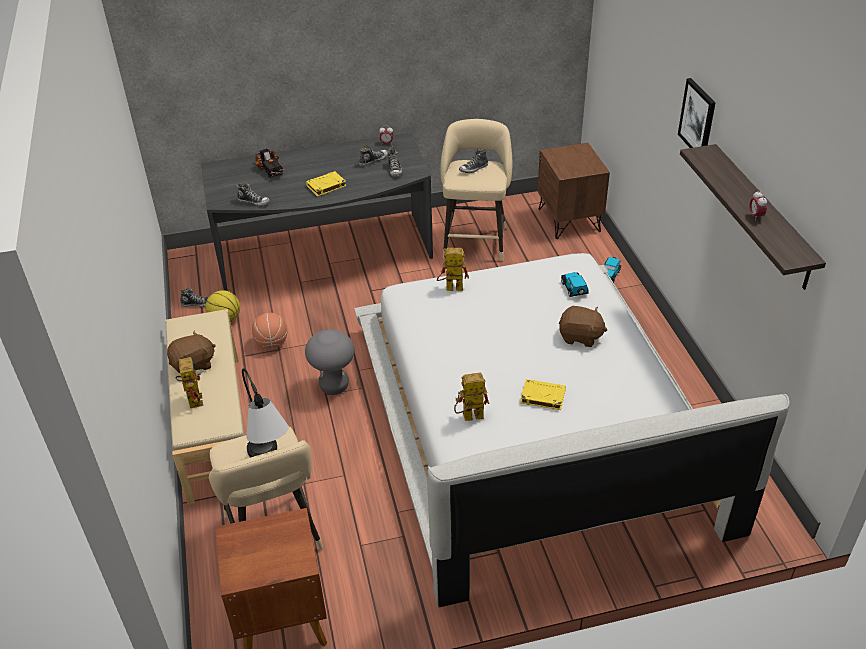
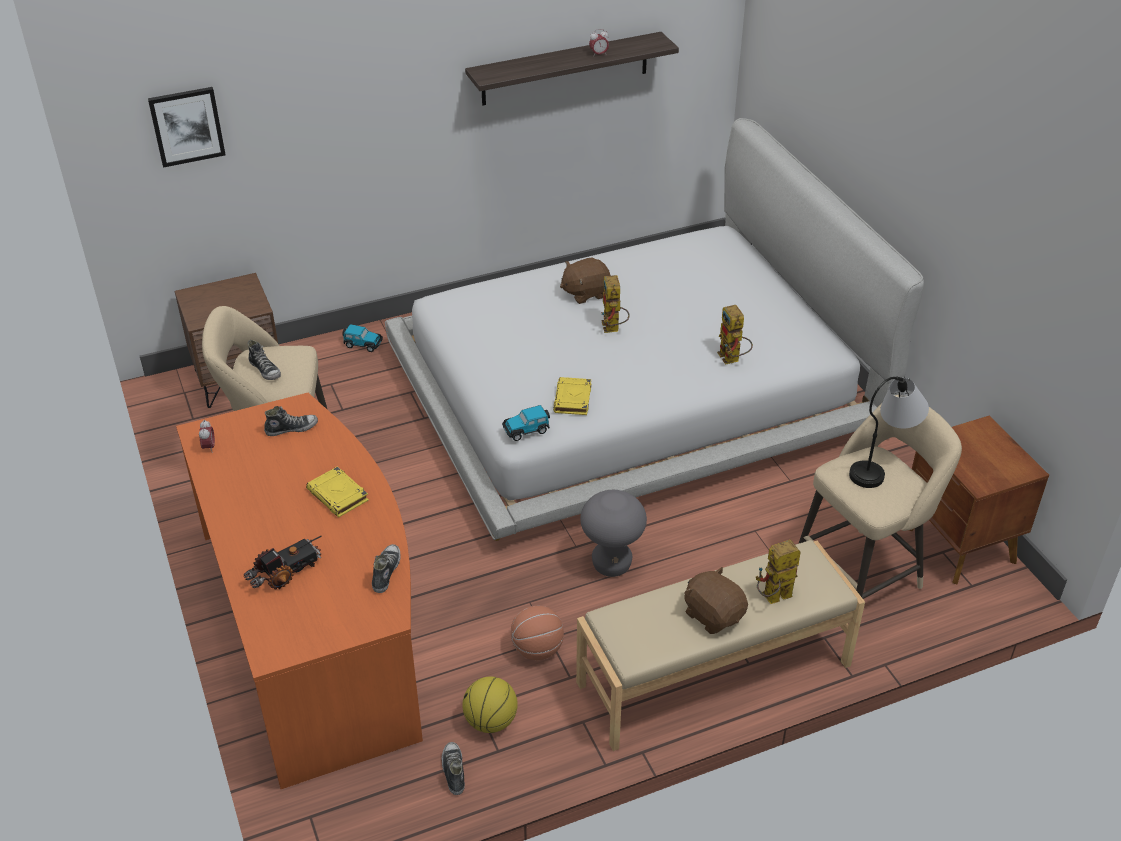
camera: 100 degrees left, 0 degrees up
grey desk [201,133,433,291] -> orange desk [176,393,423,789]
shoe [359,145,388,166] -> none
toy robot [437,248,469,291] -> toy robot moved to [601,275,630,333]
yellow book [520,379,566,410] -> yellow book moved to [553,377,591,415]
brown plush toy [559,306,607,347] -> brown plush toy turned 120 degrees counterclockwise [560,257,611,304]
toy car [561,272,589,297] -> toy car moved to [502,405,550,441]
picture [678,78,715,148] -> picture moved to [148,87,226,168]

